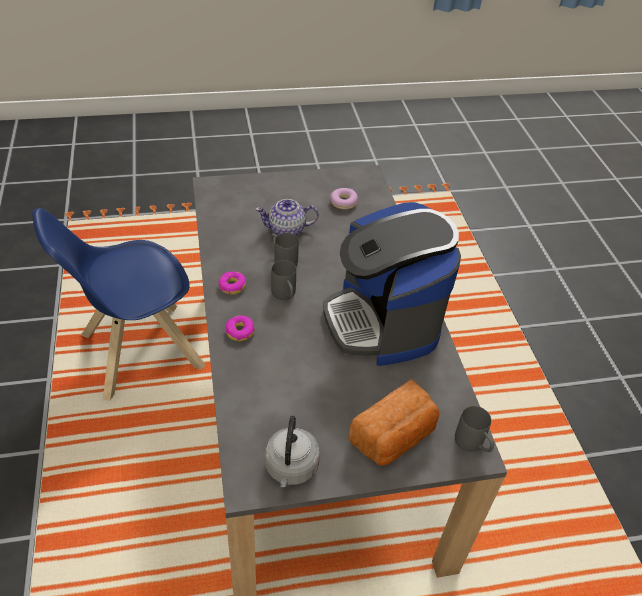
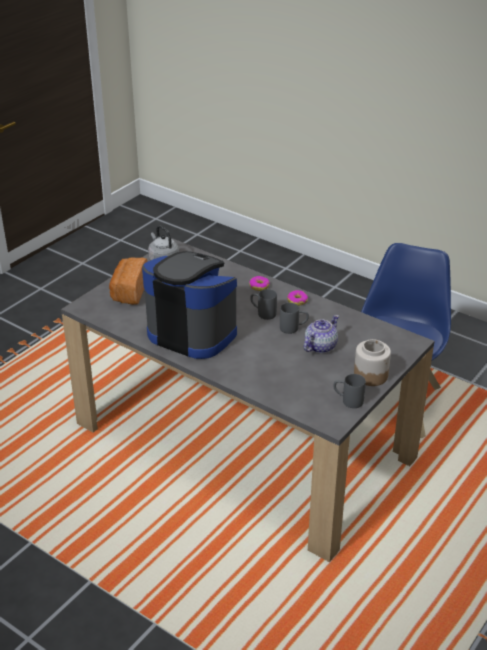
camera: 140 degrees right, 10 degrees down
donut [330,188,358,209] -> none
grey mug [455,406,494,452] -> grey mug moved to [333,374,366,408]
none -> jar [354,339,391,386]

